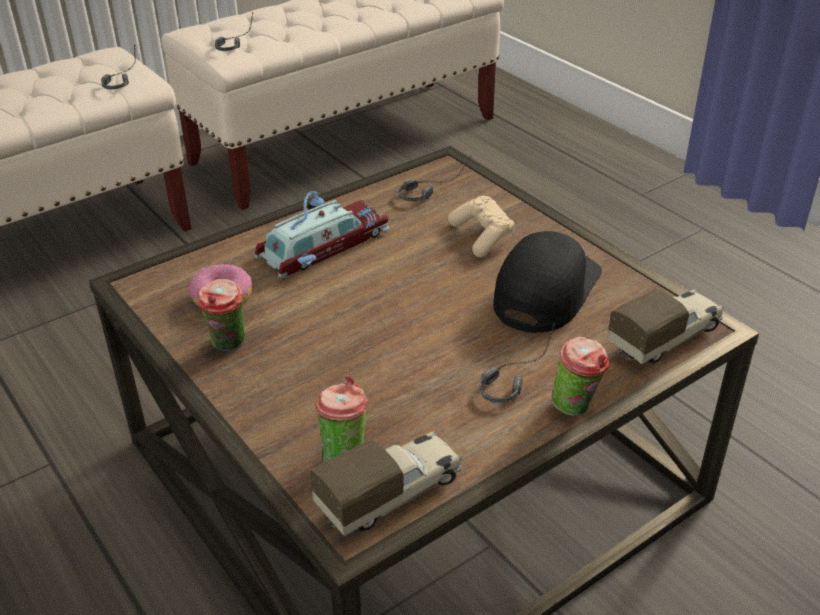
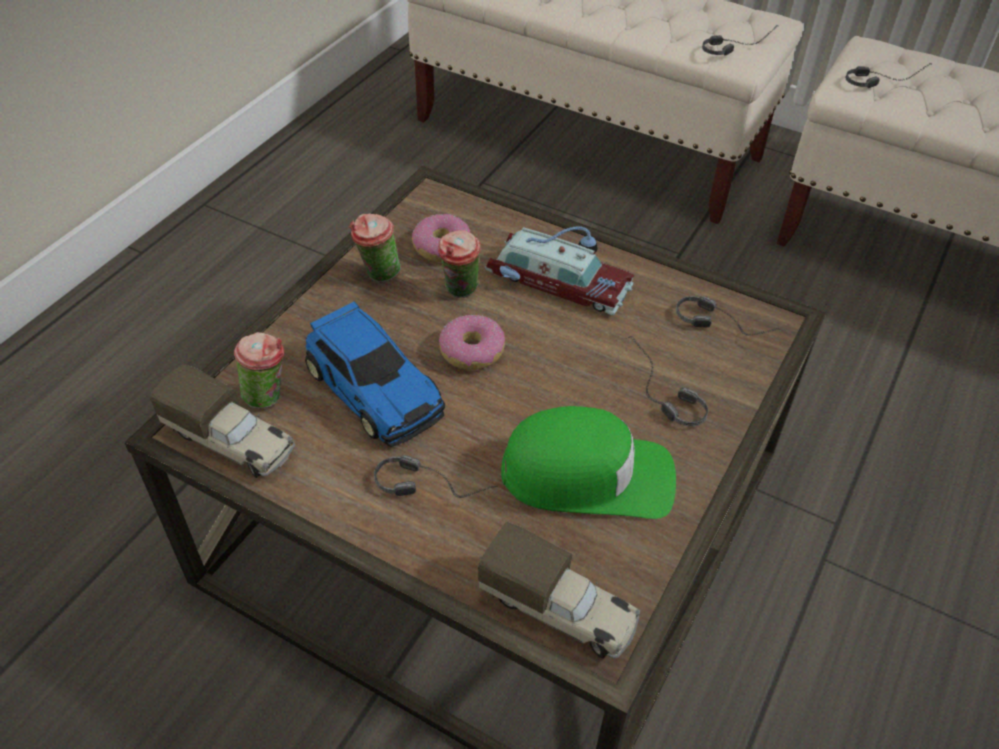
camera: 65 degrees right, 10 degrees up
beige game controller [448,196,515,257] -> headphones [626,336,708,426]
black cap [493,231,602,333] -> green cap [501,406,676,519]
cup [552,337,609,416] -> cup moved to [438,230,481,298]
none -> toy car [305,301,445,447]
none -> donut [439,315,505,370]

